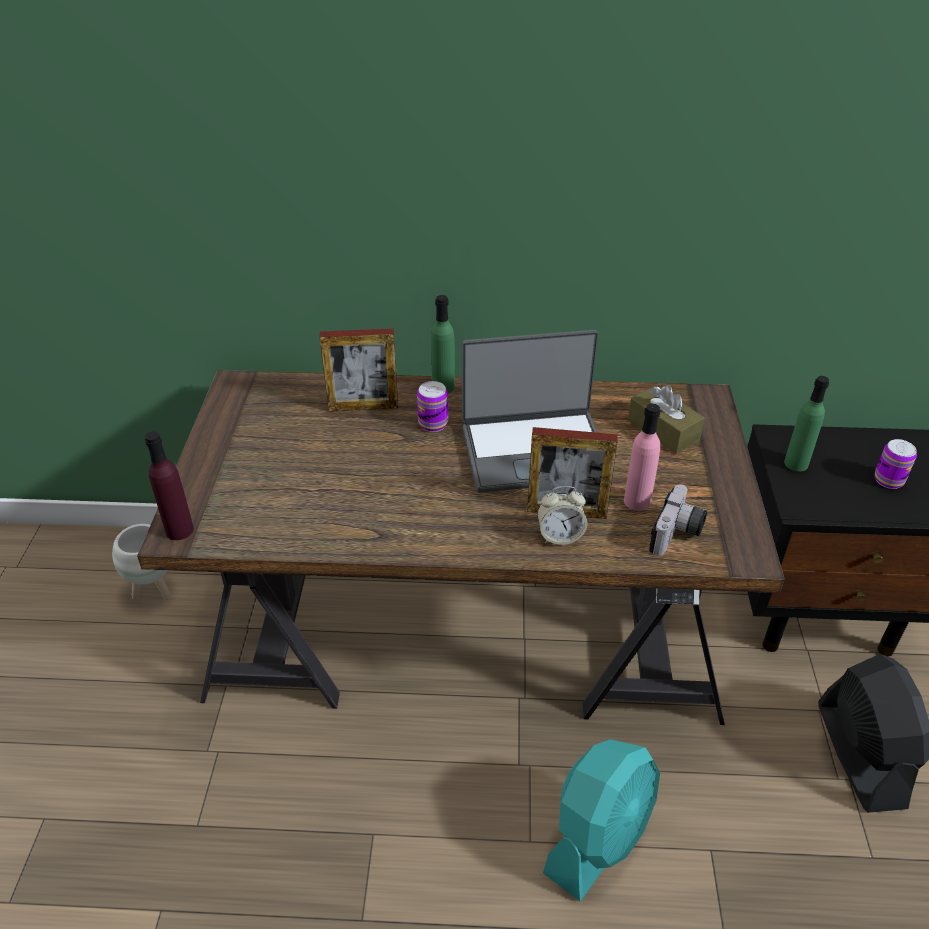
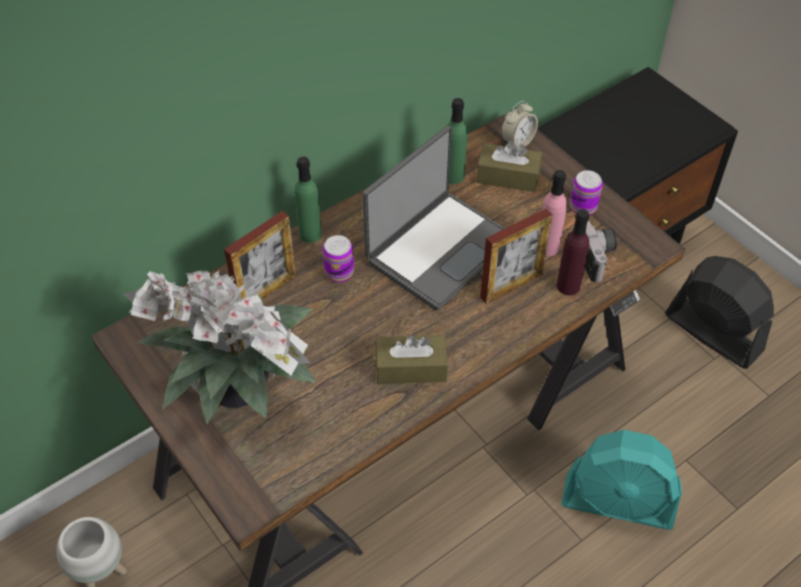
camera: 40 degrees left, 10 degrees up
purple bottle [145,431,194,540] -> purple bottle moved to [557,209,590,295]
alarm clock [537,486,587,545] -> alarm clock moved to [501,100,538,147]
turquoise fan [543,739,660,901] -> turquoise fan turned 105 degrees clockwise [561,430,682,530]
green bottle [784,376,829,472] -> green bottle moved to [447,98,467,184]
can [874,439,917,489] -> can moved to [570,170,603,216]
none -> potted plant [123,270,316,424]
none -> brown tissue box [375,335,448,384]

